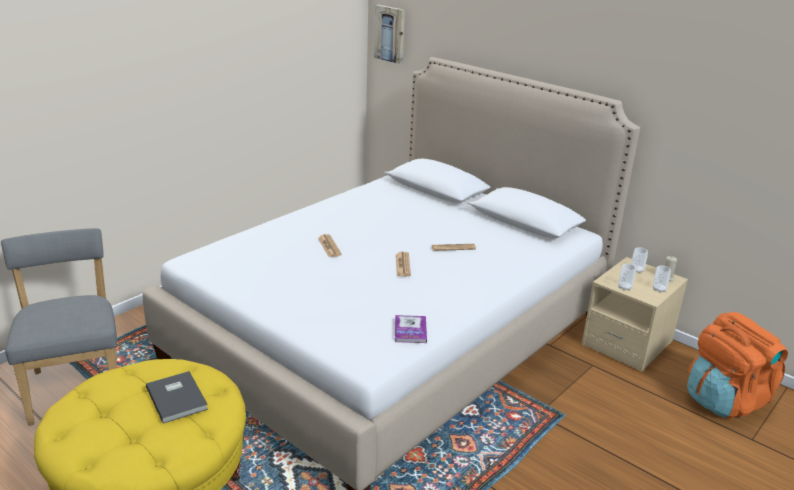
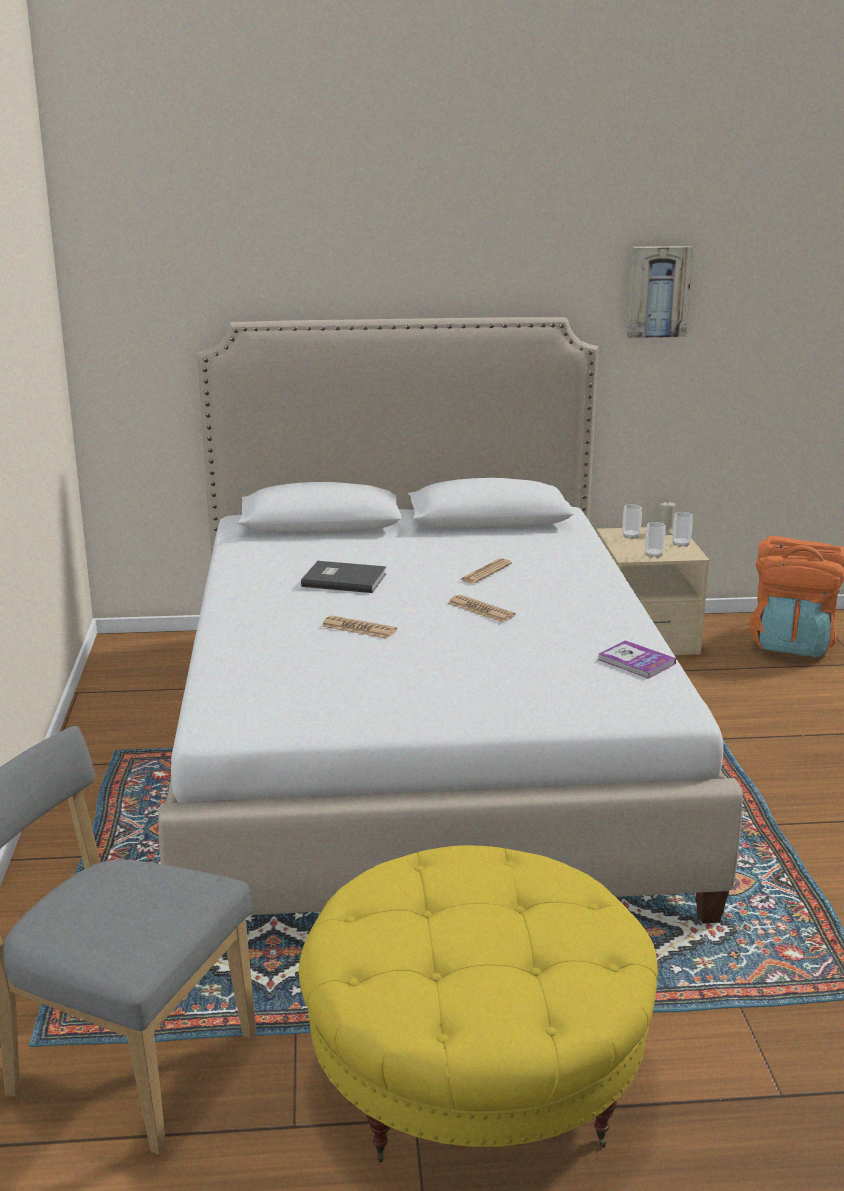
camera: 45 degrees left, 5 degrees down
grey book [146,371,208,424] -> grey book moved to [301,561,386,593]
picture [374,5,405,64] -> picture moved to [627,246,693,338]

